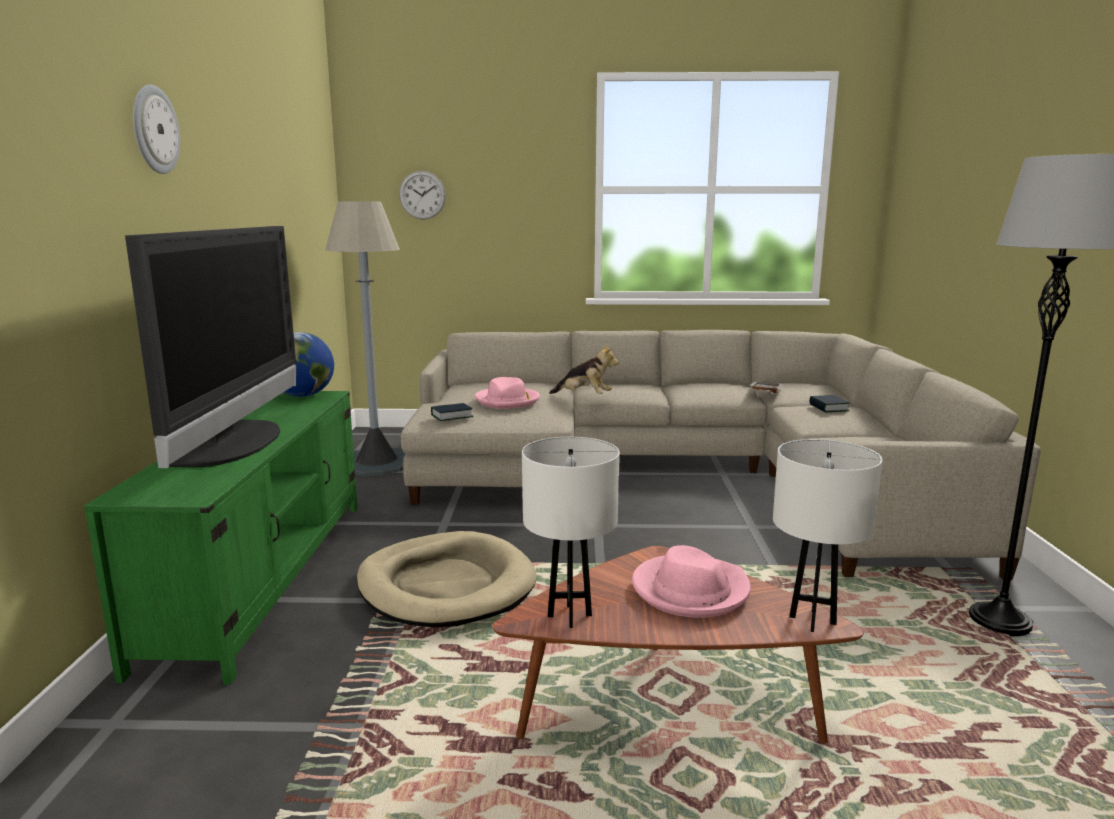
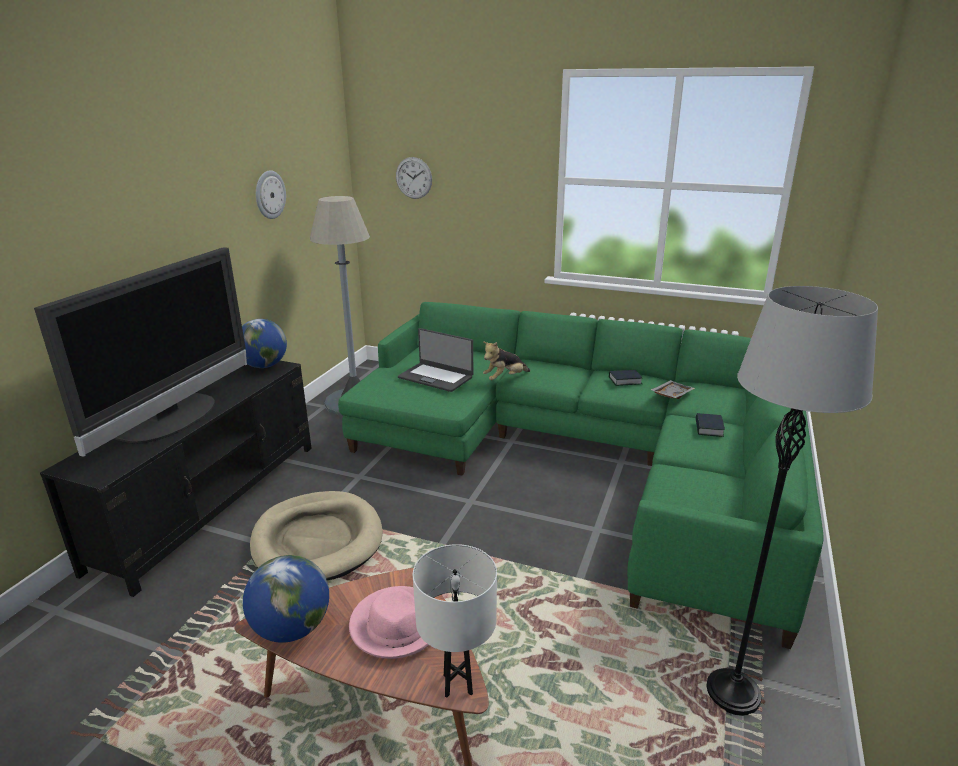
camera: 20 degrees right, 10 degrees up
green tv stand [84,391,358,685] -> black tv stand [40,361,312,597]
wall clock [133,85,180,174] -> wall clock moved to [256,170,286,219]
beige sofa [401,330,1041,580] -> green sofa [338,302,823,649]
book [431,403,473,421] -> book moved to [609,370,642,386]
pink hat [475,377,540,409] -> laptop [398,328,474,392]
white table lamp [522,437,620,628] -> globe [243,555,329,643]
plush toy [549,344,619,394] -> plush toy turned 105 degrees clockwise [483,342,530,380]

